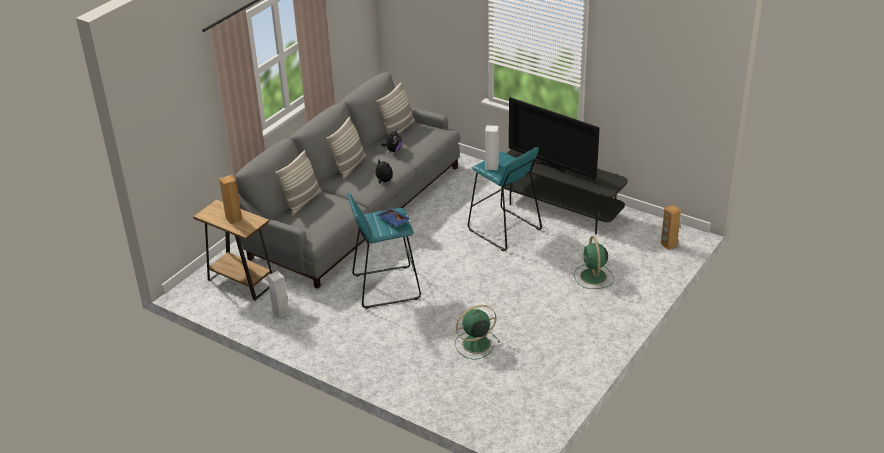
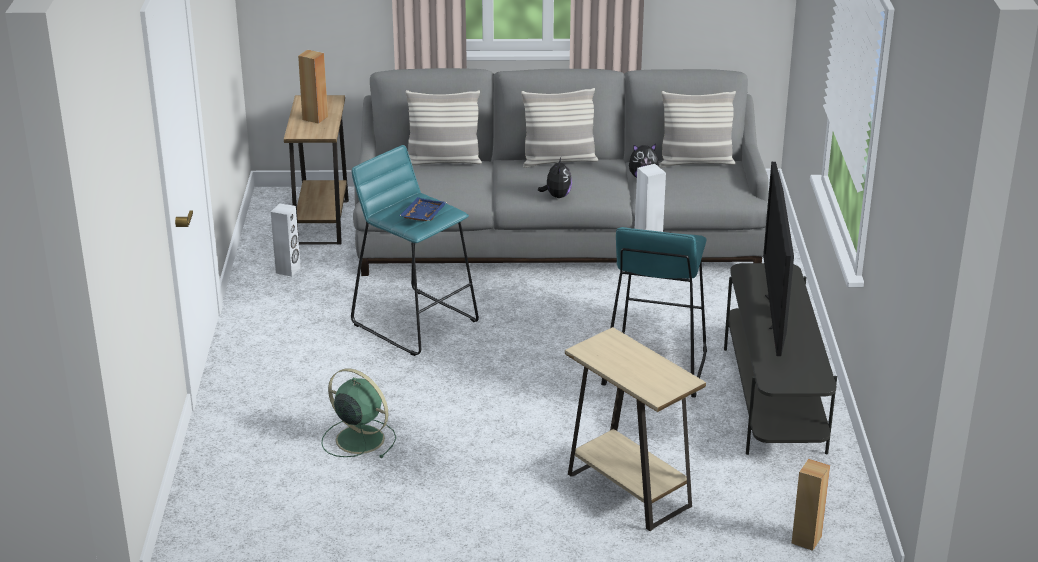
camera: 55 degrees right, 5 degrees down
green fan [574,236,614,289] -> beige side table [565,327,706,531]

